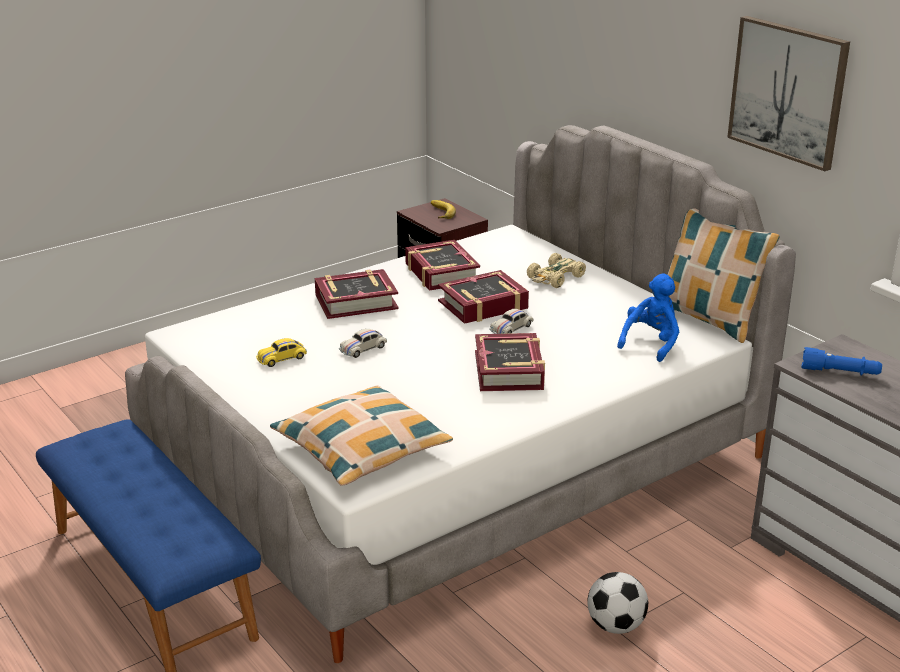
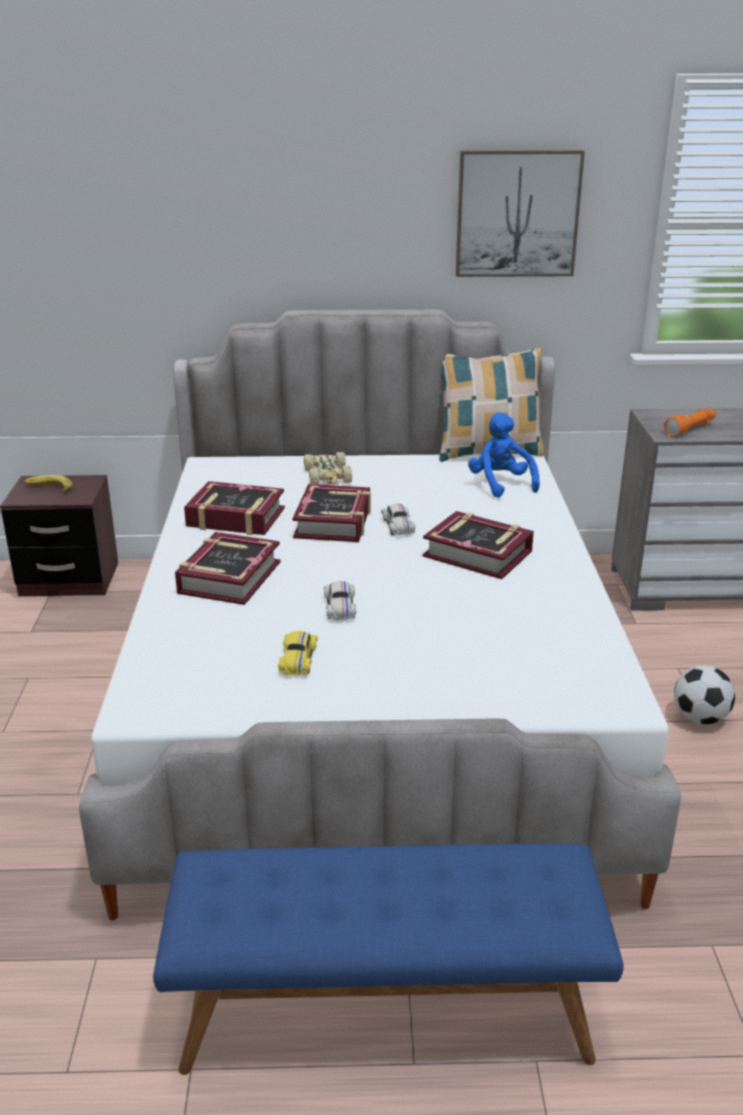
camera: 55 degrees left, 0 degrees up
pillow [270,385,453,486] -> none
blue flashlight [801,347,882,375] -> orange flashlight [664,408,716,437]

